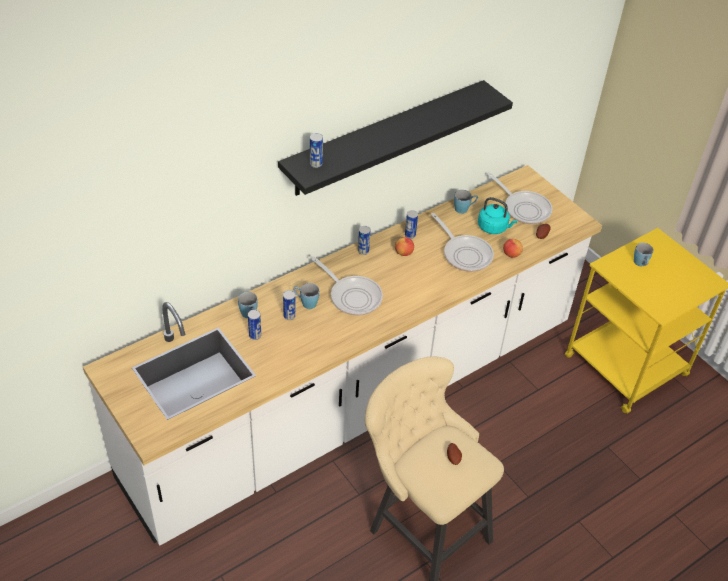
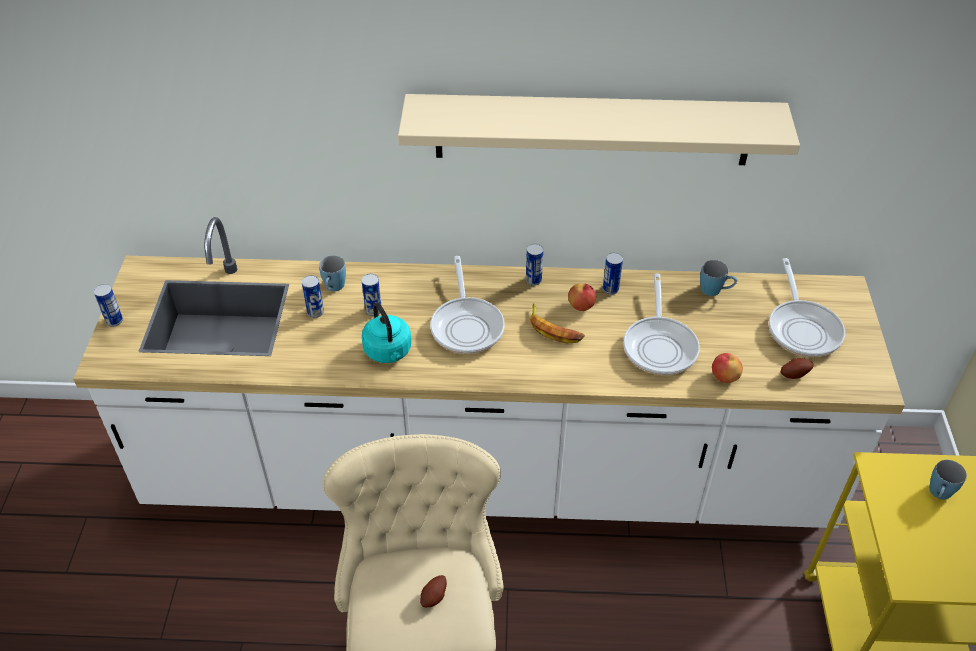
camera: 40 degrees right, 0 degrees up
black shelf [278,80,513,196] -> beige shelf [398,94,800,165]
blue mug [293,283,319,309] -> none
can [310,133,323,168] -> can moved to [94,284,123,327]
turquoise kettle [478,197,517,234] -> turquoise kettle moved to [362,302,411,363]
none -> banana [529,303,585,343]

